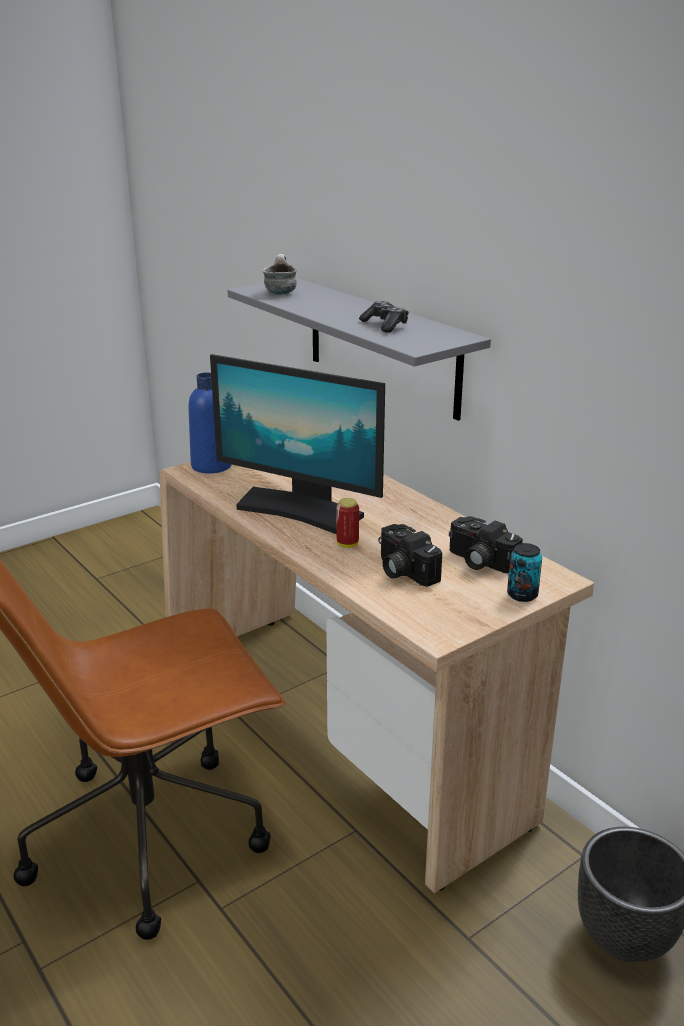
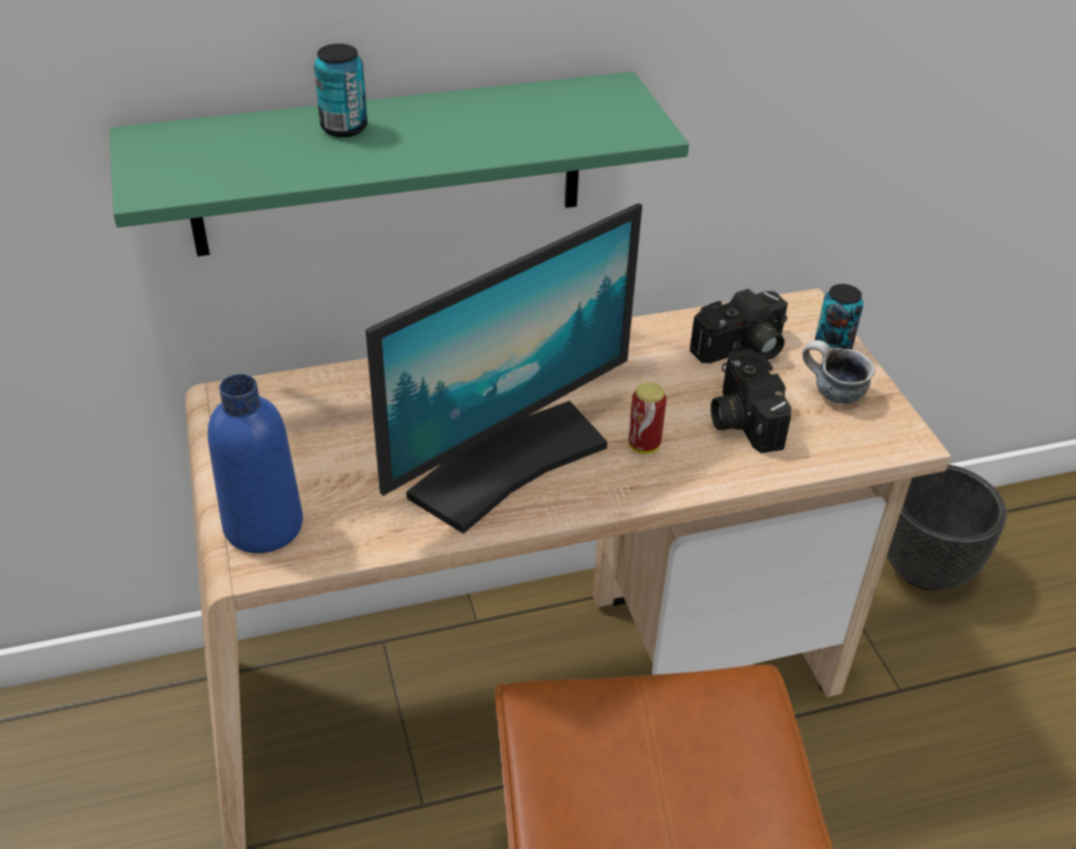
camera: 70 degrees left, 15 degrees up
grey shelf [227,278,491,421] -> green shelf [109,72,689,257]
mug [263,254,297,295] -> mug moved to [802,340,875,404]
game controller [359,301,409,333] -> none
camera [378,524,442,587] -> camera turned 90 degrees clockwise [711,349,792,453]
none -> can [314,44,367,137]

